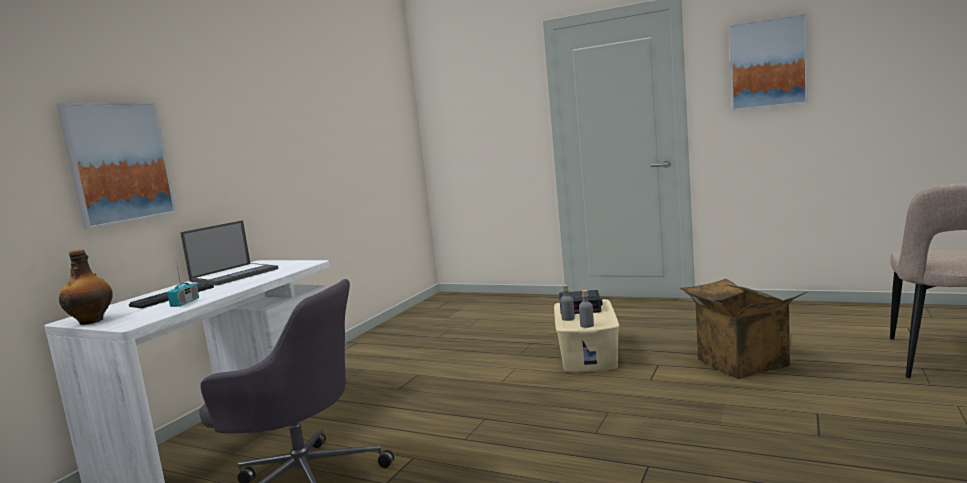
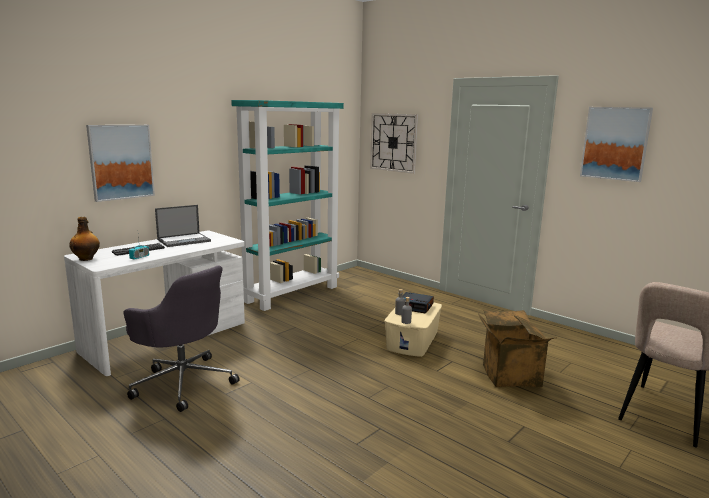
camera: 15 degrees right, 5 degrees up
none -> turquoise bookcase [231,100,344,311]
none -> wall clock [370,113,418,174]

